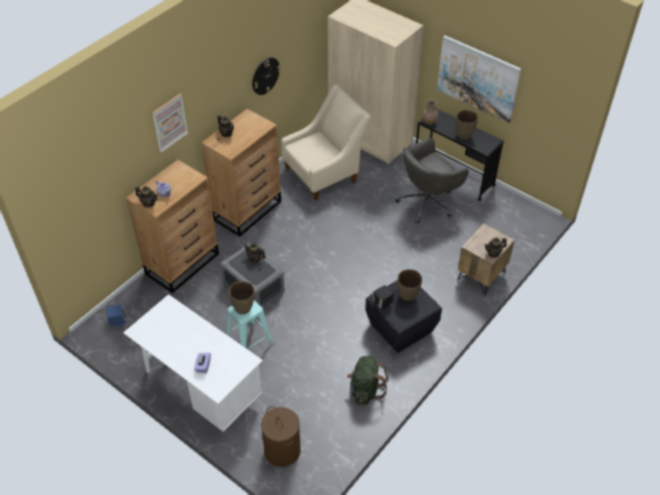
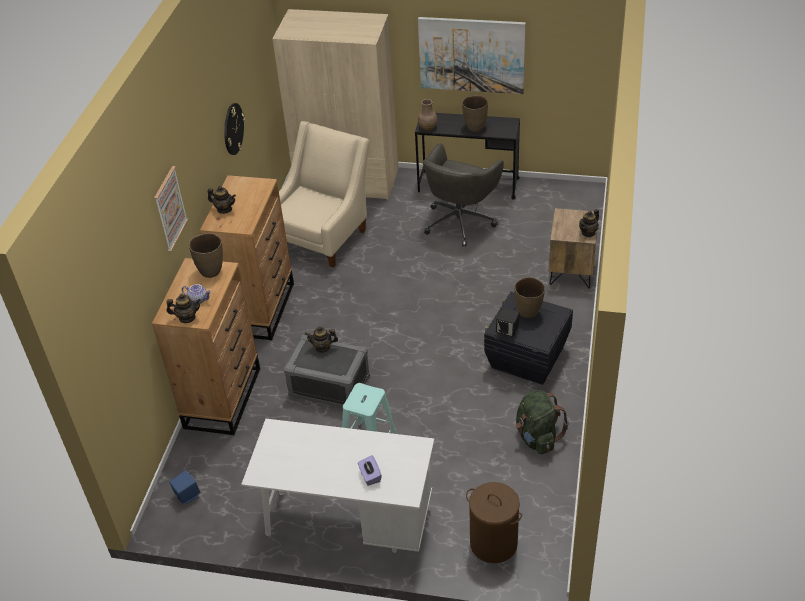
camera: 25 degrees left, 5 degrees down
brown vase [229,281,254,314] -> brown vase moved to [189,233,223,278]

